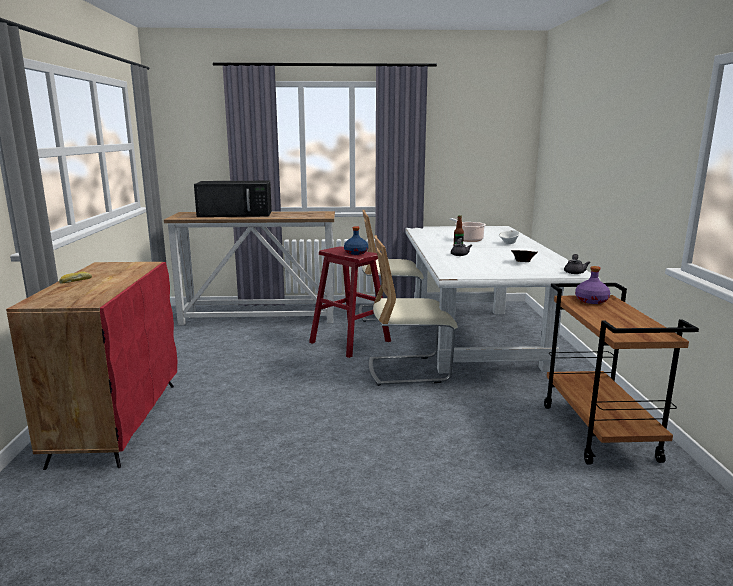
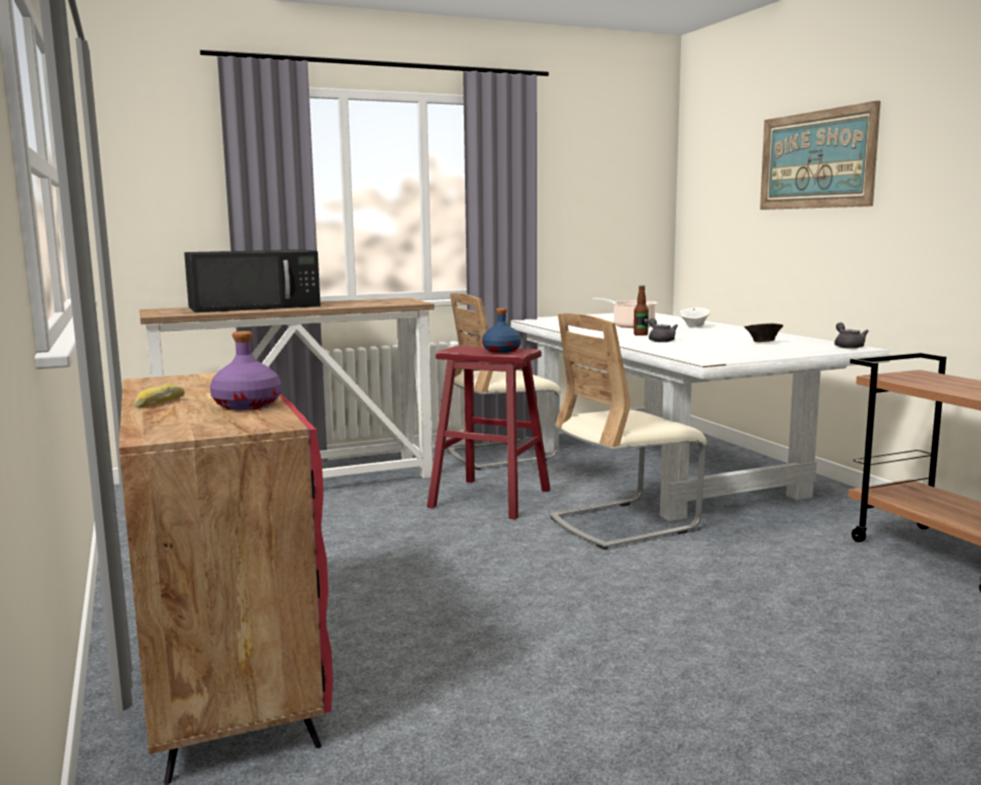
camera: 20 degrees left, 5 degrees down
purple bottle [575,266,610,304] -> purple bottle moved to [210,331,281,410]
none -> picture [760,101,881,210]

